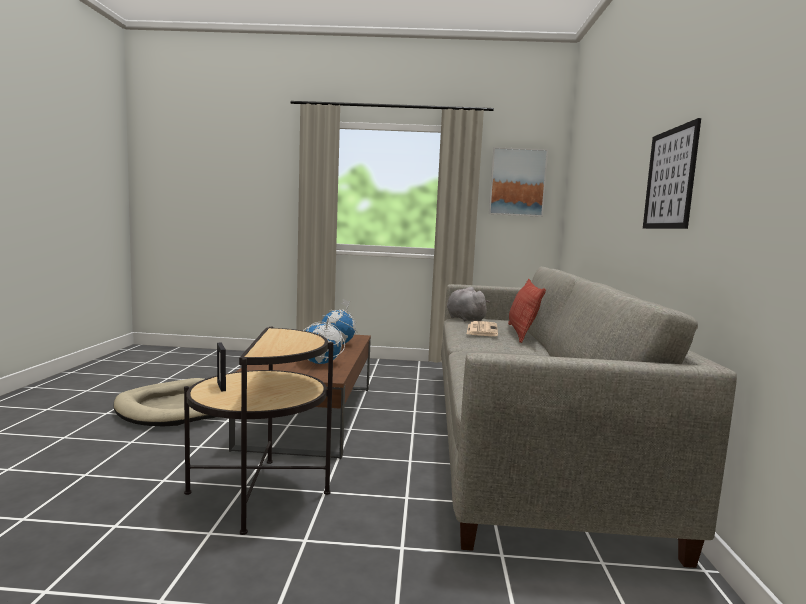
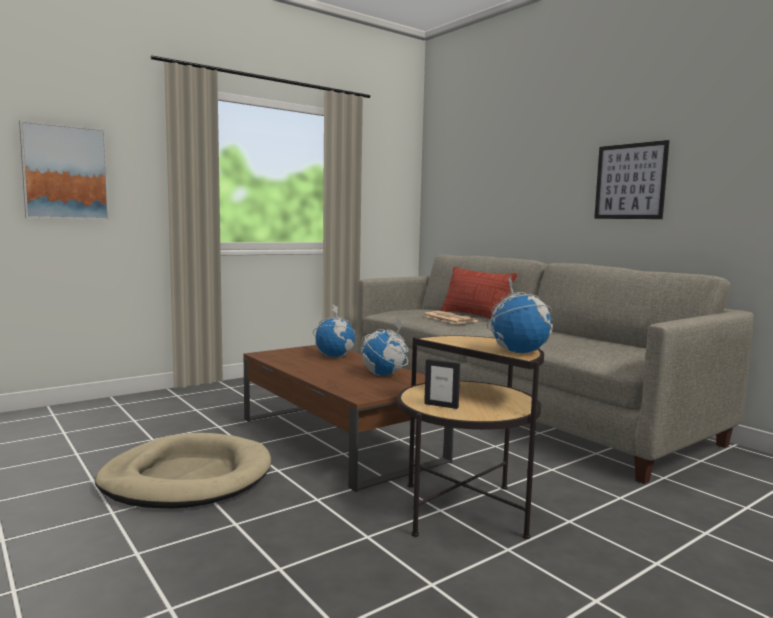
camera: 40 degrees left, 0 degrees up
grey plush toy [447,287,490,321] -> none
picture [489,147,548,217] -> picture moved to [19,120,109,220]
none -> globe [486,276,553,353]

